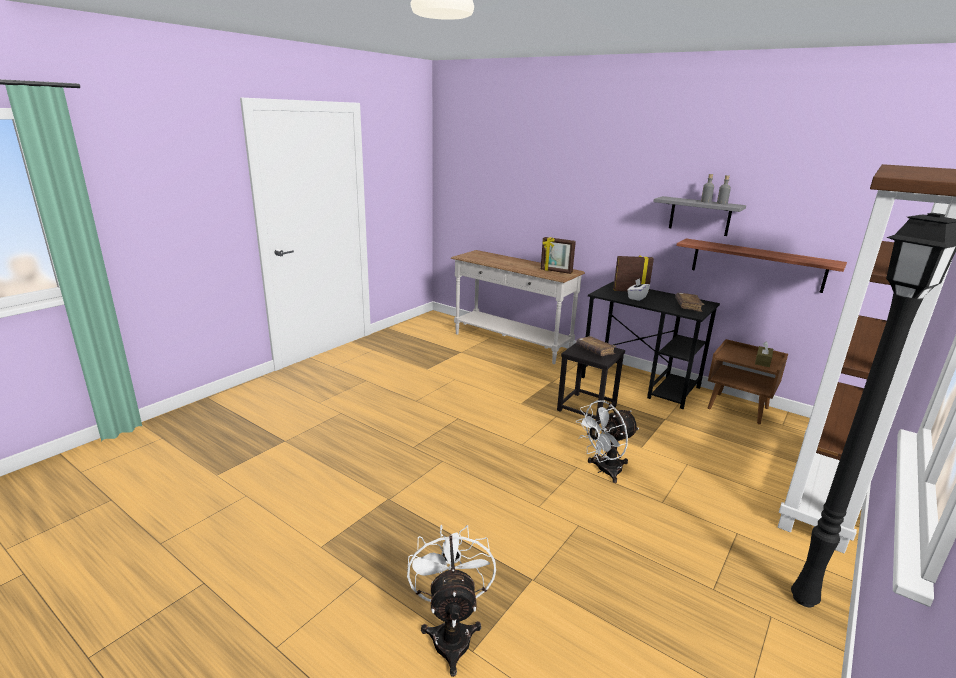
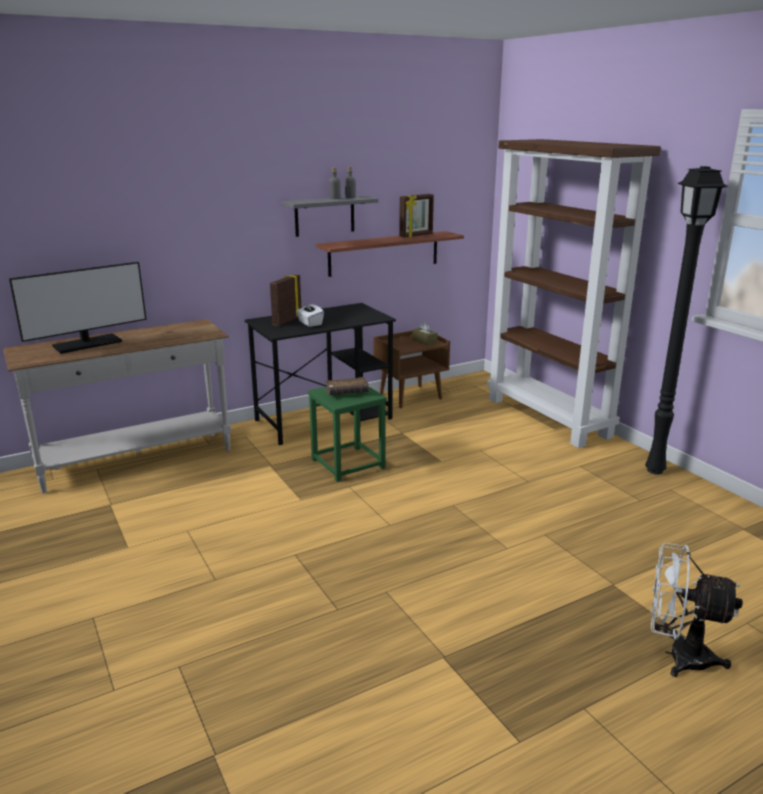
camera: 65 degrees left, 0 degrees up
picture frame [541,237,576,274] -> picture frame moved to [399,194,434,238]
black stool [557,343,625,424] -> green stool [308,387,387,482]
white fan [576,400,639,483] -> none
brown book [675,293,704,312] -> none
none -> monitor [9,262,146,354]

